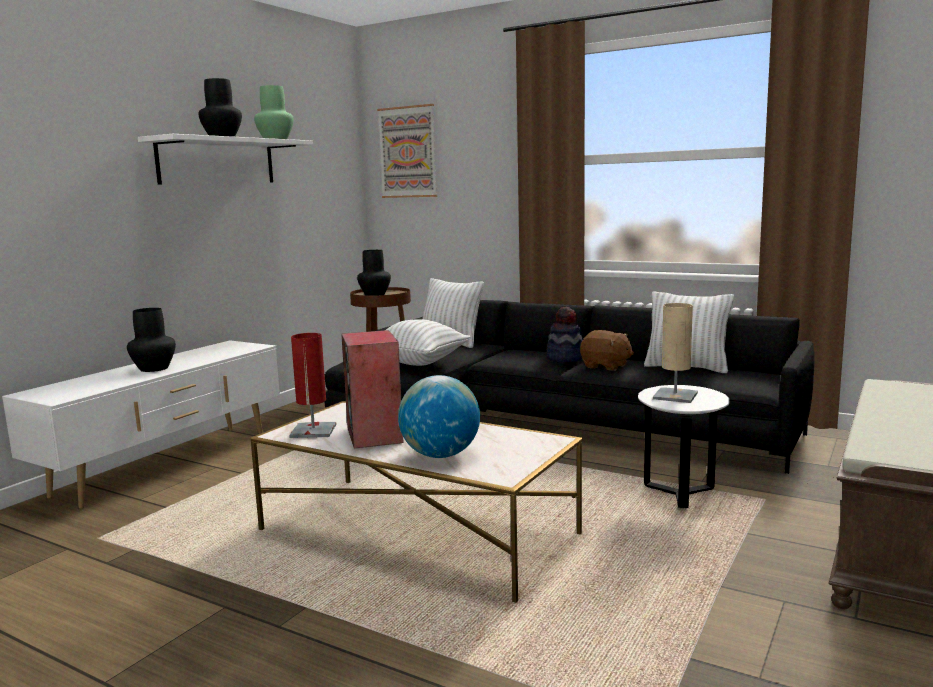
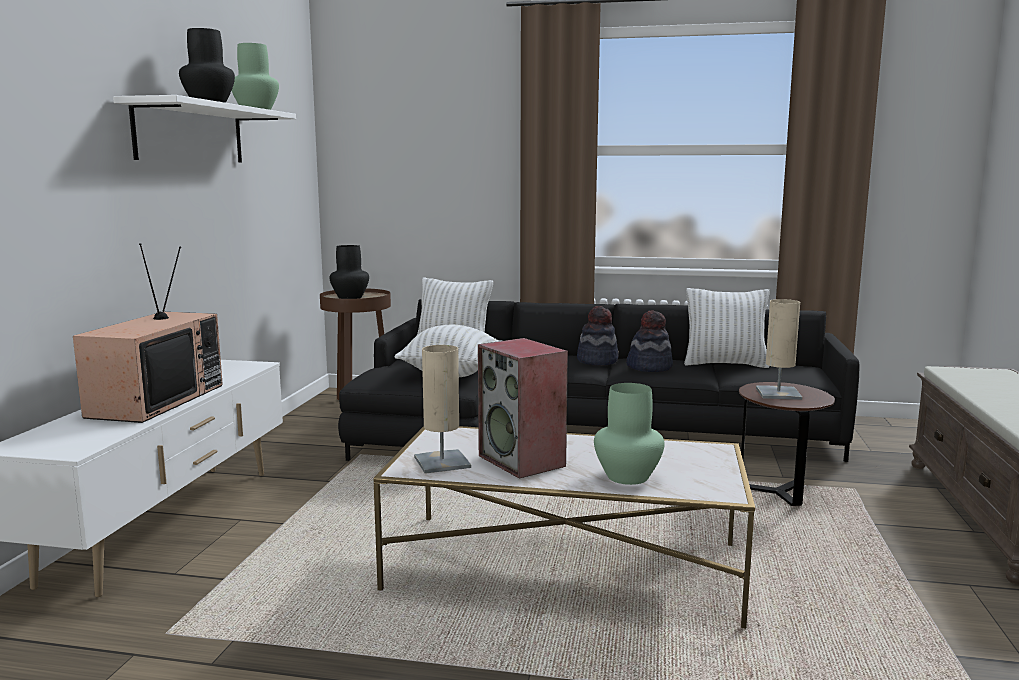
camera: 20 degrees left, 0 degrees up
black vase [127,308,176,372] -> television [73,243,223,423]
red table lamp [289,333,336,438] -> beige table lamp [414,345,471,474]
picture [377,104,437,198] -> none
globe [398,375,480,458] -> green vase [594,383,665,485]
brown plush toy [580,330,634,371] -> hat [626,310,673,372]
white side table [638,385,729,508] -> brown side table [739,382,835,506]

